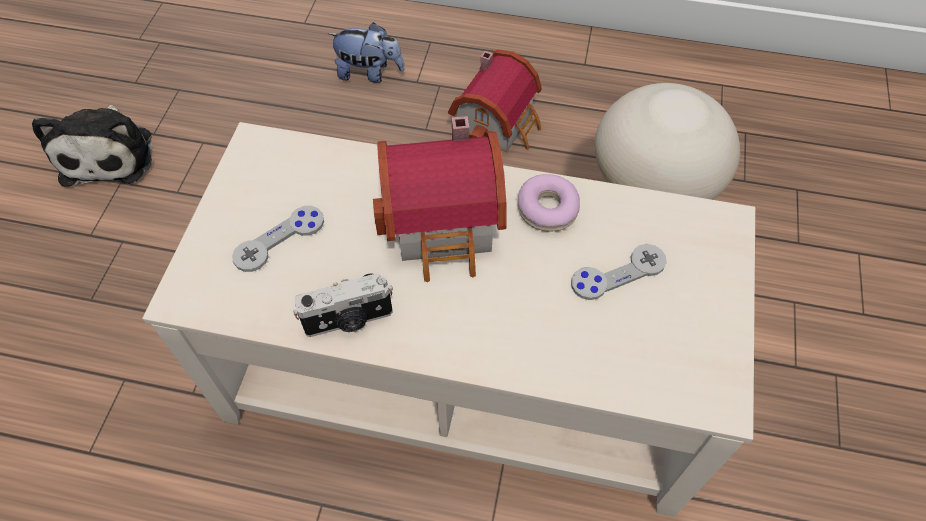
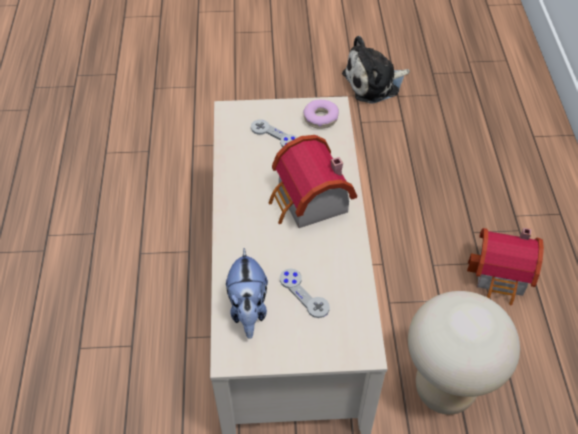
camera: 75 degrees right, 5 degrees down
camera [293,273,393,337] -> none
plush toy [328,22,405,83] -> plush toy moved to [226,248,268,339]
donut [518,174,580,232] -> donut moved to [303,100,339,129]

